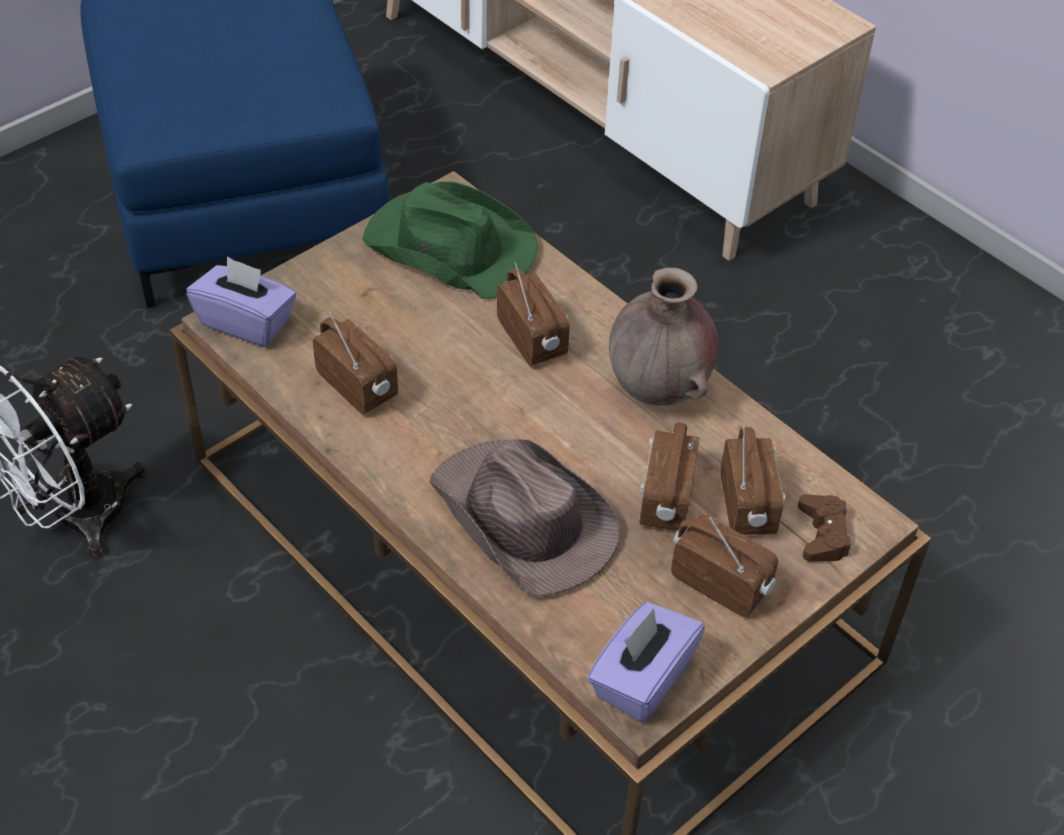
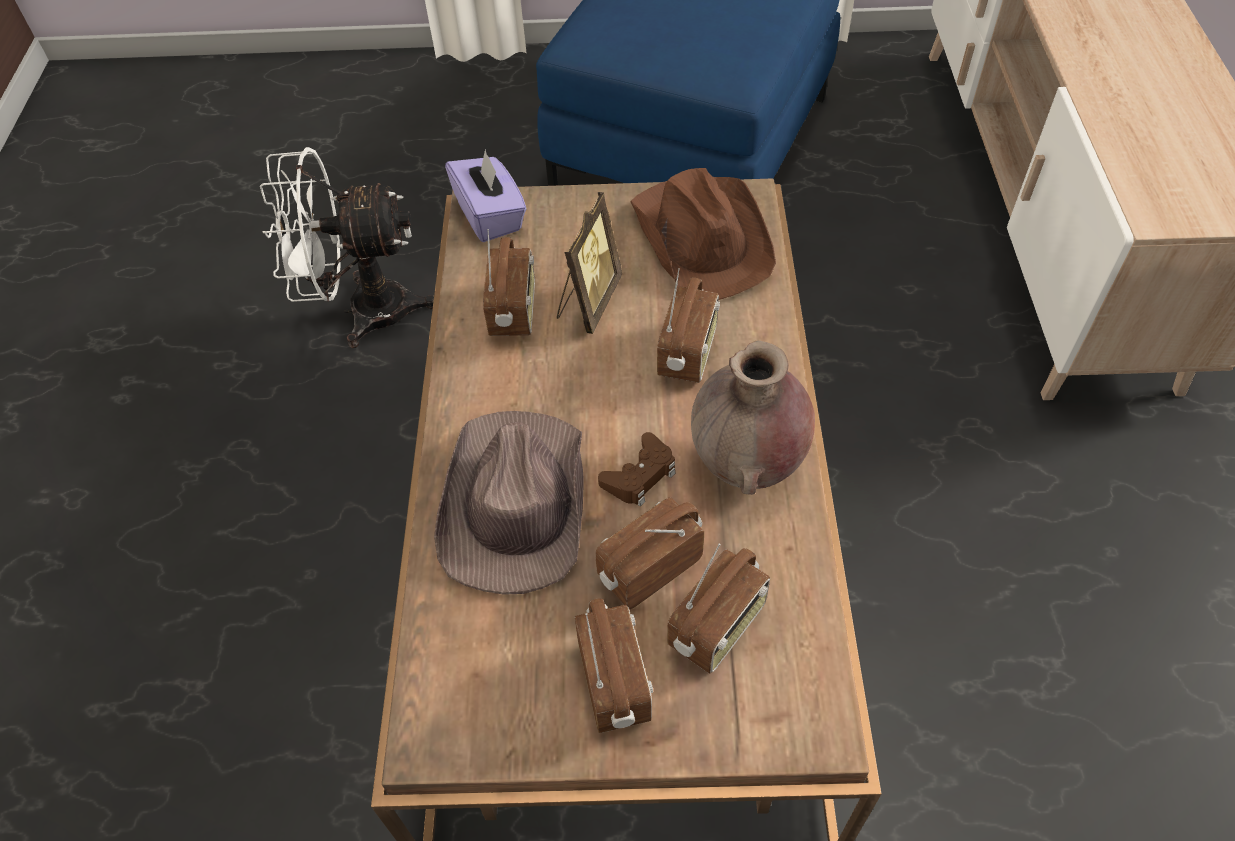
camera: 45 degrees right, 5 degrees up
green hat [362,182,538,299] -> brown hat [630,168,776,300]
purple tissue box [587,602,705,723] -> none
brown game controller [798,494,852,562] -> brown game controller moved to [598,432,675,506]
none -> picture frame [557,192,622,334]

